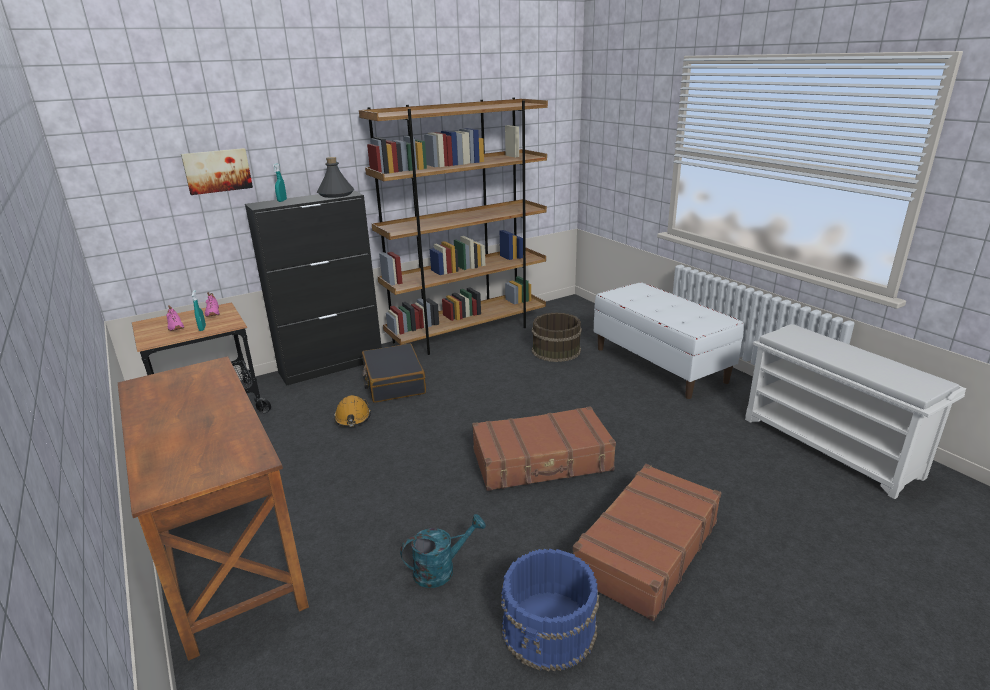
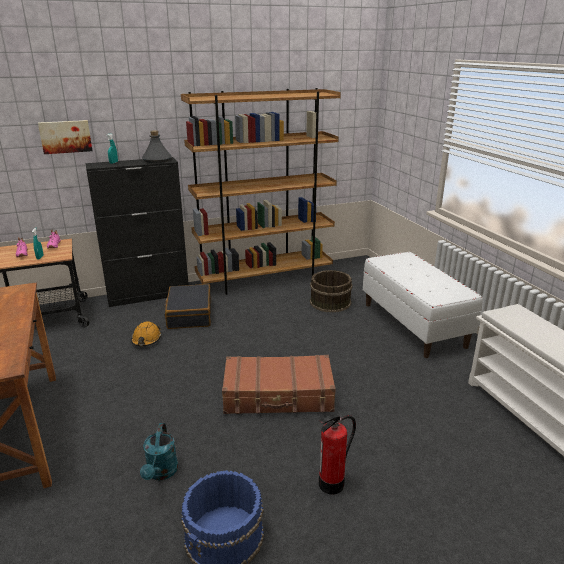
camera: 10 degrees right, 0 degrees up
turquoise watering can [400,514,486,588] -> turquoise watering can turned 105 degrees clockwise [140,423,178,480]
brown suitcase [573,464,721,621] -> fire extinguisher [319,414,356,495]

